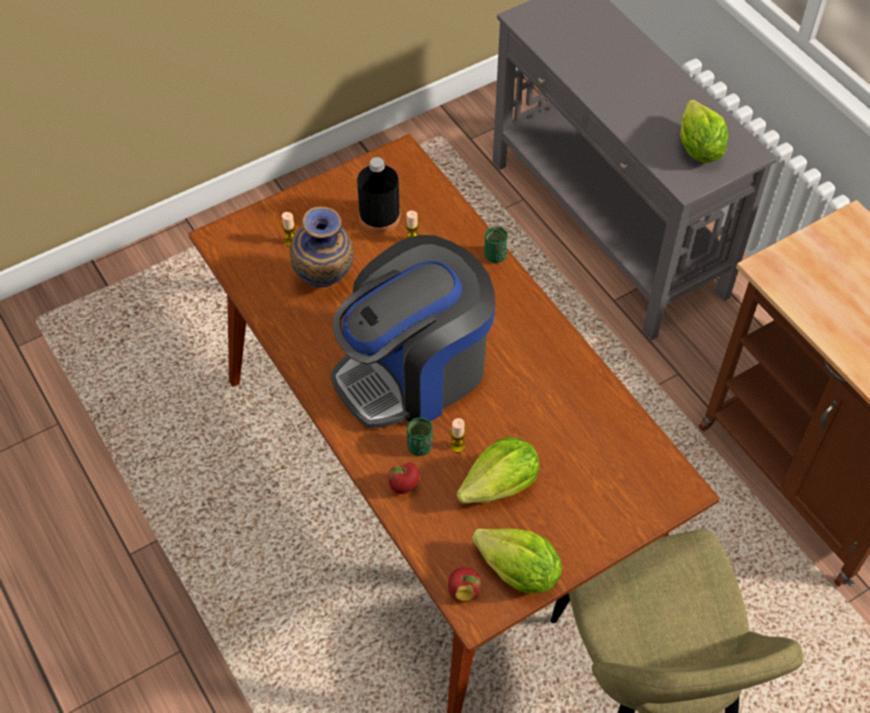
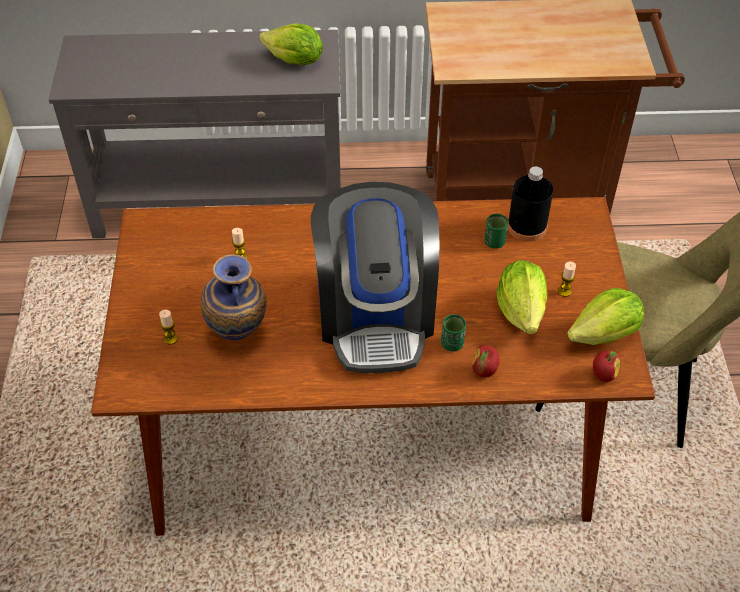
camera: 60 degrees left, 5 degrees down
black bottle [357,157,401,233] -> black bottle moved to [508,166,553,242]
candle [450,418,466,453] -> candle moved to [558,261,576,297]
green cup [484,227,508,263] -> green cup moved to [484,214,508,249]

